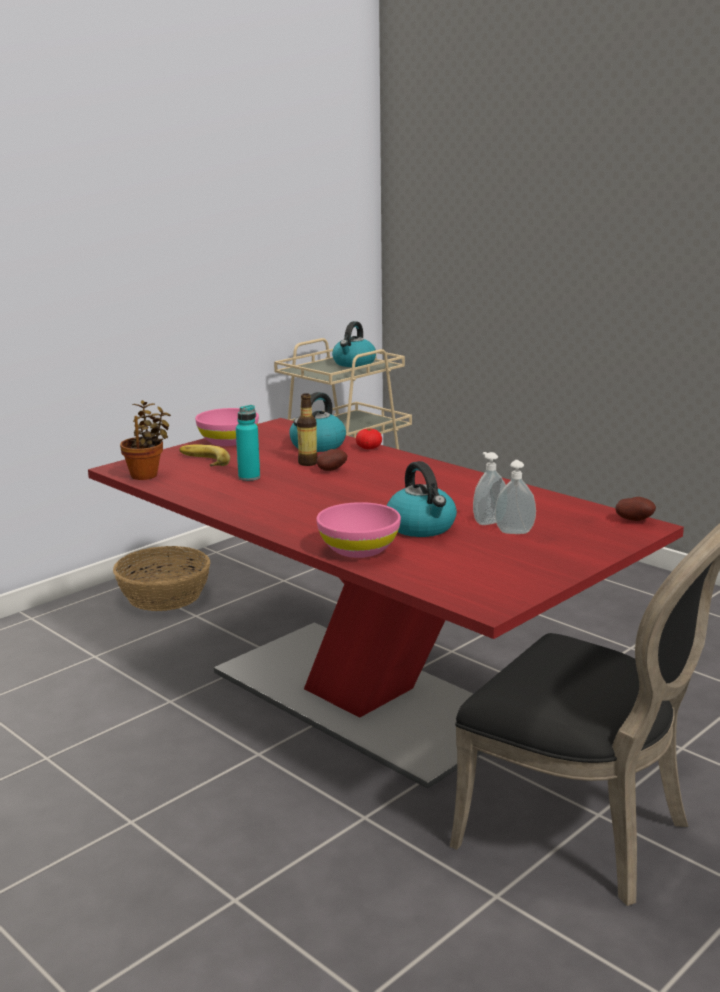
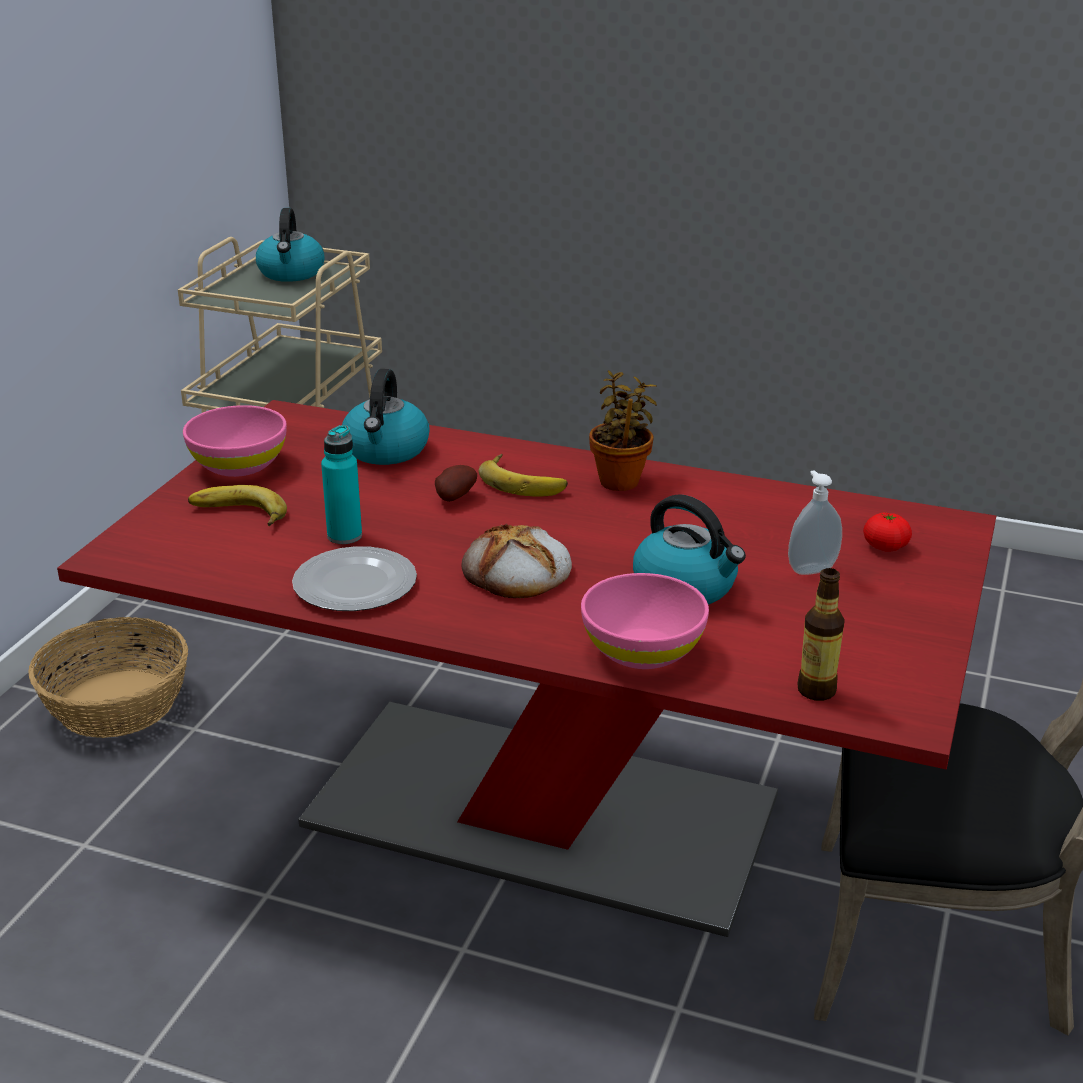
camera: 25 degrees left, 10 degrees up
potted plant [120,400,171,480] -> potted plant moved to [589,370,657,491]
bottle [297,393,318,466] -> bottle moved to [798,568,845,701]
tomato [356,428,382,449] -> tomato moved to [863,512,912,552]
soap dispenser [473,452,506,525] -> none
potato [615,497,656,521] -> none
none -> plate [292,546,417,611]
none -> bread [461,524,572,598]
none -> banana [479,454,568,497]

